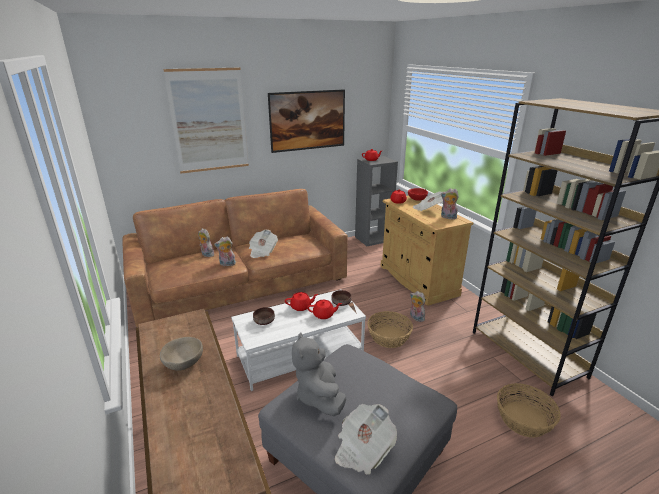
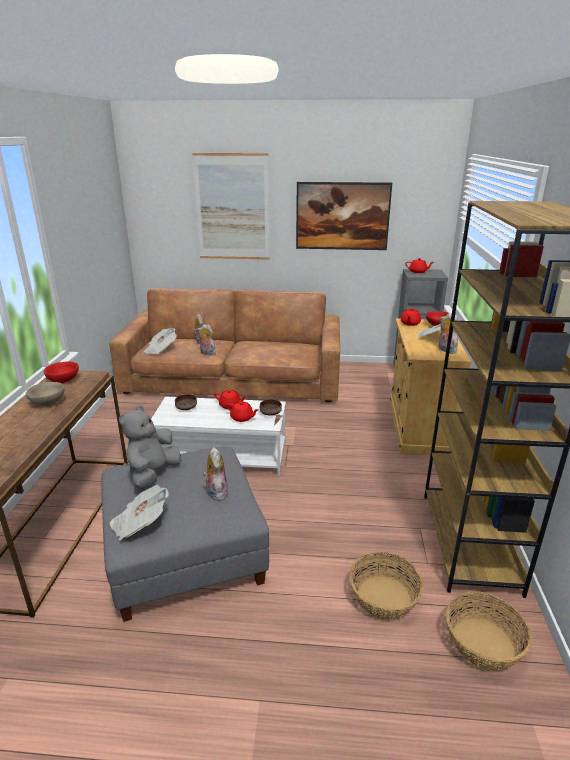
camera: 30 degrees right, 0 degrees up
newspaper [249,230,278,258] -> newspaper moved to [144,328,177,354]
basket [367,311,413,348] -> basket moved to [446,591,532,671]
plush toy [410,291,425,322] -> plush toy moved to [203,447,228,501]
none -> red bowl [44,362,79,383]

